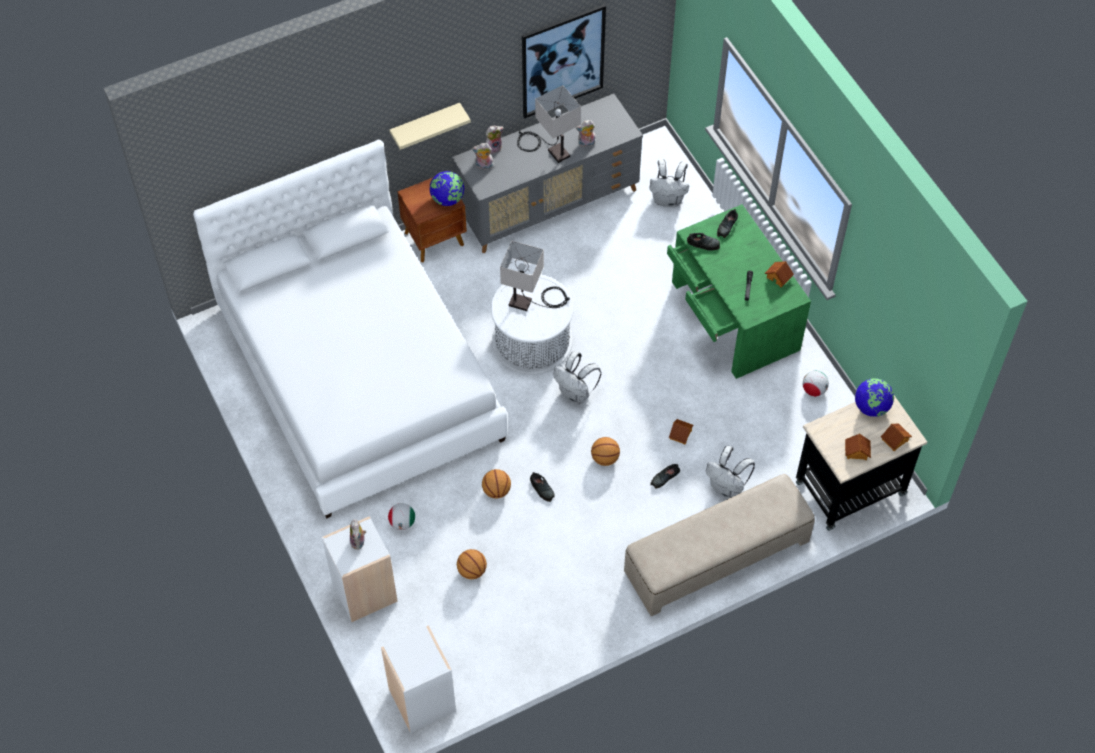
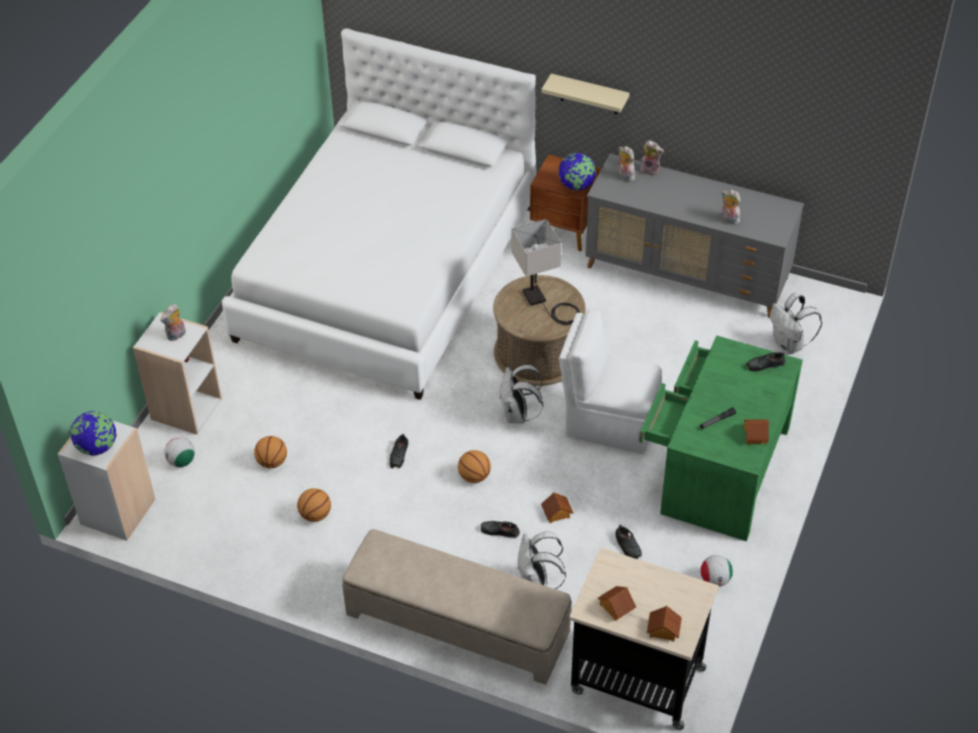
camera: 50 degrees right, 10 degrees down
football [388,503,415,530] -> football moved to [164,437,195,467]
basketball [482,469,511,499] -> basketball moved to [297,488,331,522]
white coffee table [491,274,574,374] -> brown coffee table [493,275,586,386]
table lamp [517,85,581,163] -> none
picture [522,4,606,118] -> none
black shoe [687,233,720,250] -> black shoe moved to [615,525,642,559]
globe [855,378,894,417] -> globe moved to [71,411,117,456]
none -> white chair [559,309,662,454]

